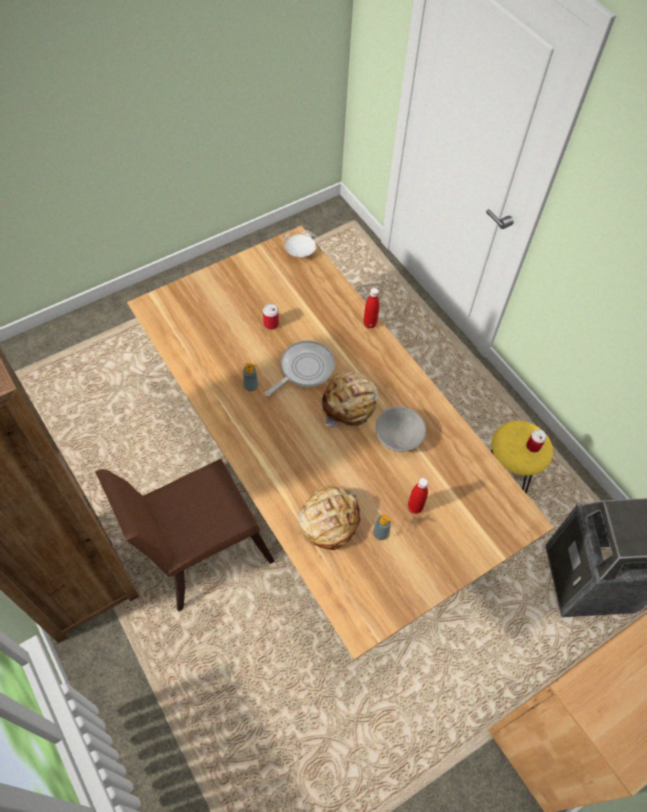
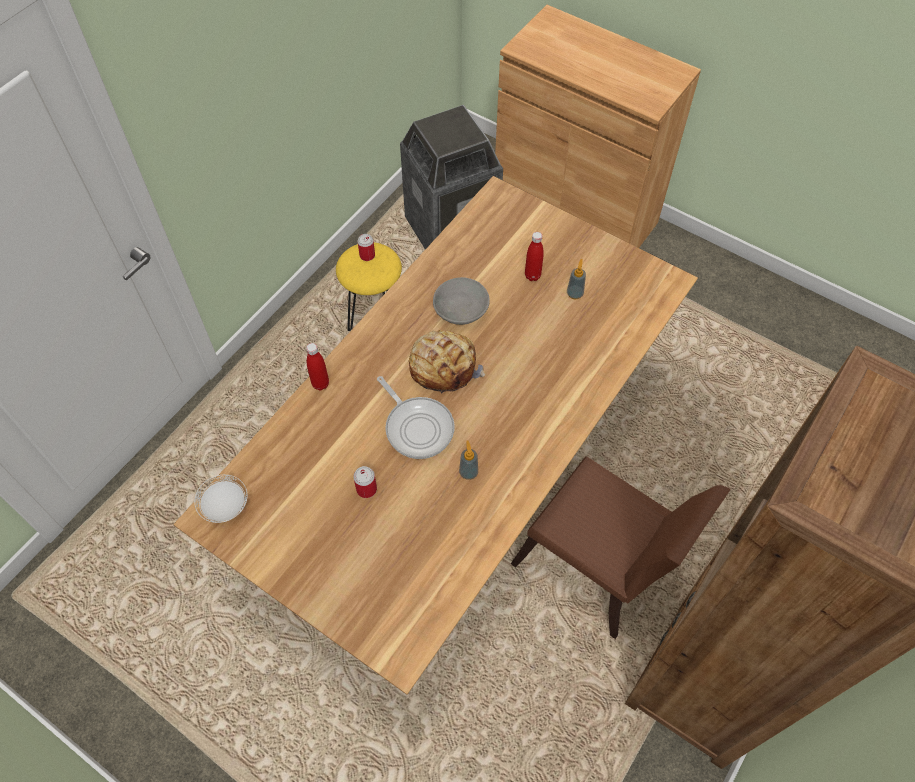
camera: 110 degrees left, 0 degrees up
frying pan [265,341,335,396] -> frying pan turned 150 degrees counterclockwise [377,376,455,459]
bread [298,486,360,550] -> none

